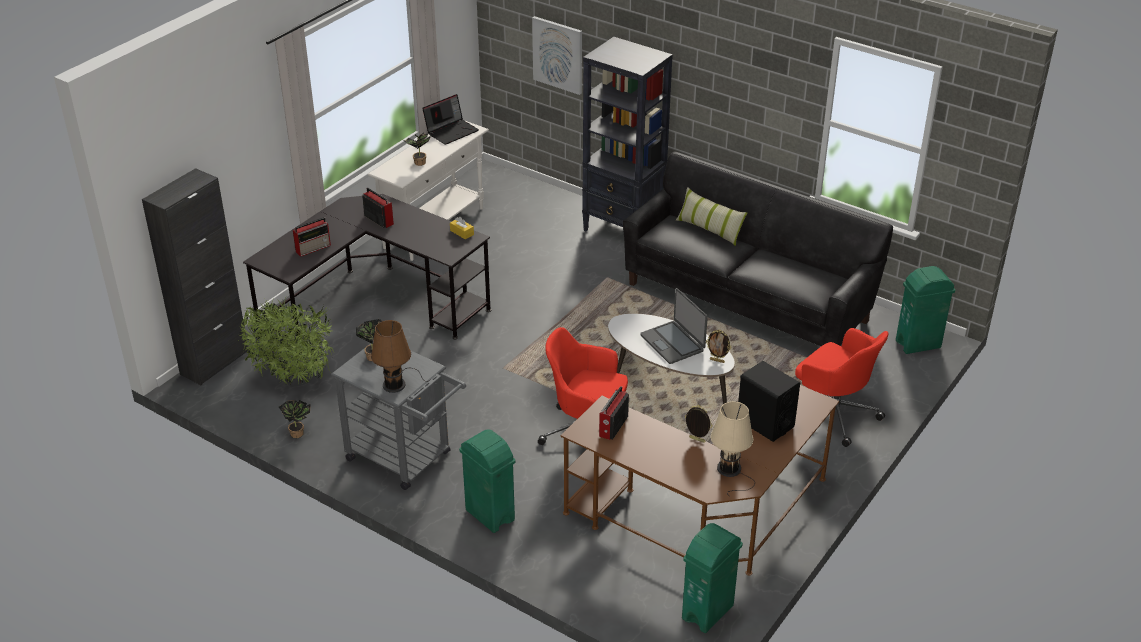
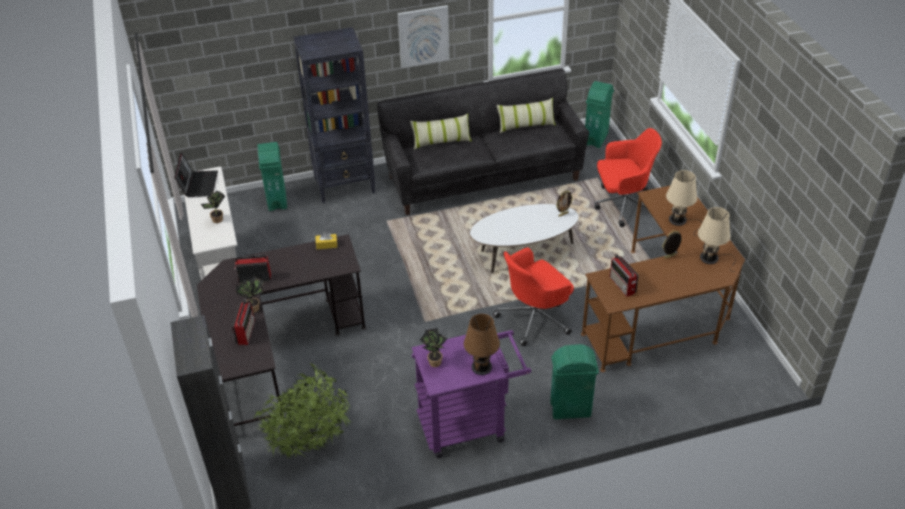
camera: 50 degrees left, 5 degrees up
potted plant [279,400,311,438] -> potted plant moved to [236,277,264,313]
grey cart [331,343,466,490] -> purple cart [412,330,531,458]
picture [532,16,582,95] -> picture moved to [398,5,450,68]
laptop [640,288,708,364] -> none
green trash can [682,523,743,633] -> green trash can moved to [257,142,287,211]
black speaker [738,361,800,442] -> beige table lamp [666,170,698,236]
none -> pillow [497,98,556,133]

